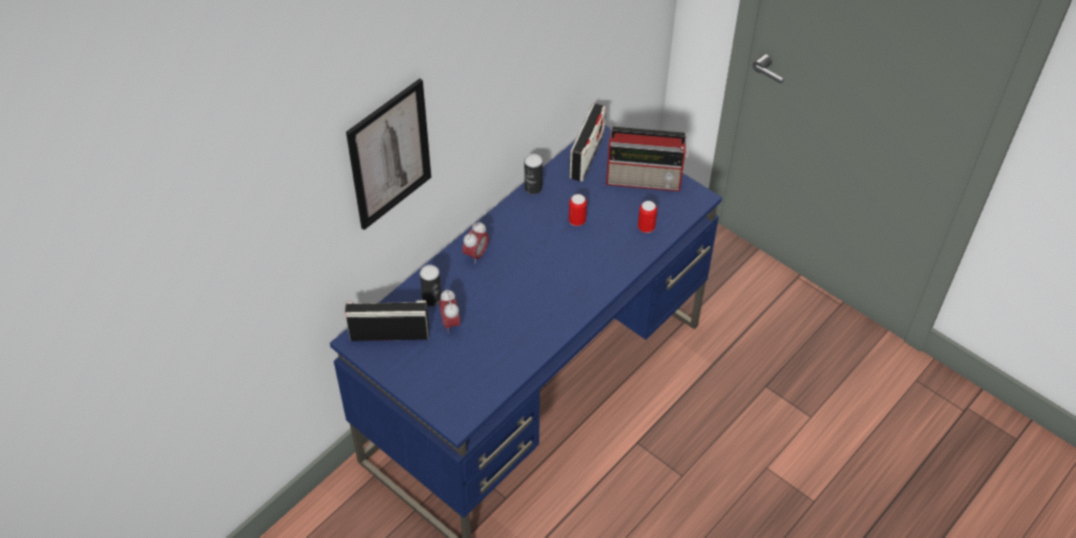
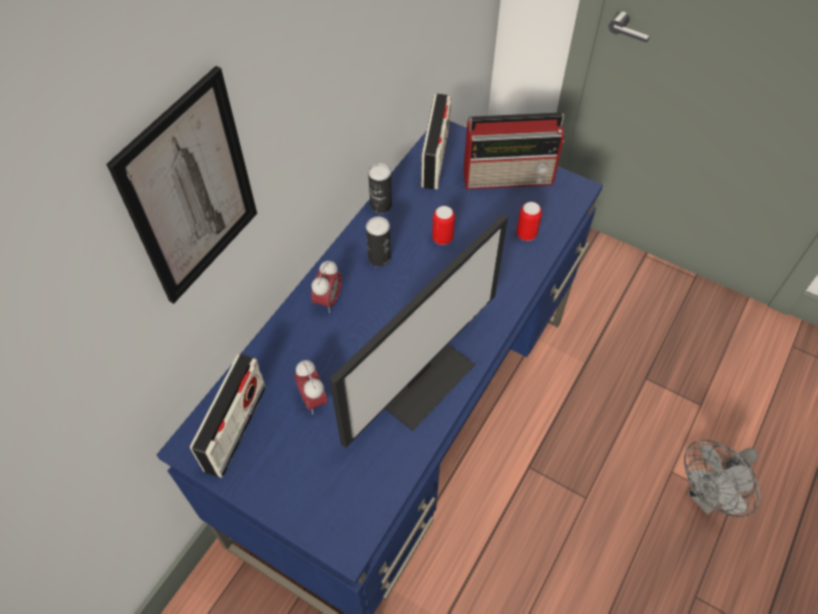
camera: 10 degrees left, 5 degrees up
radio [345,300,429,341] -> radio turned 120 degrees clockwise [190,354,266,478]
can [420,265,441,306] -> can moved to [366,216,391,267]
none -> monitor [329,214,508,448]
none -> grey fan [684,440,760,517]

